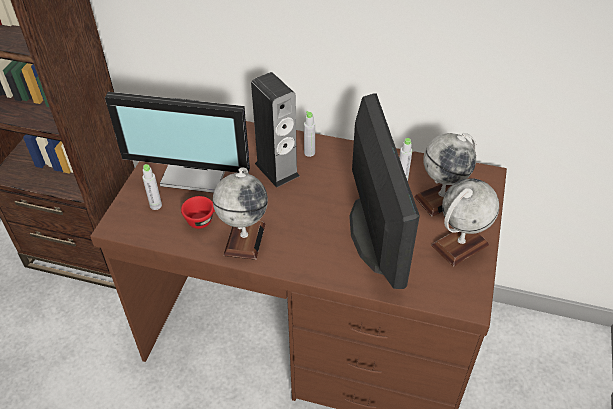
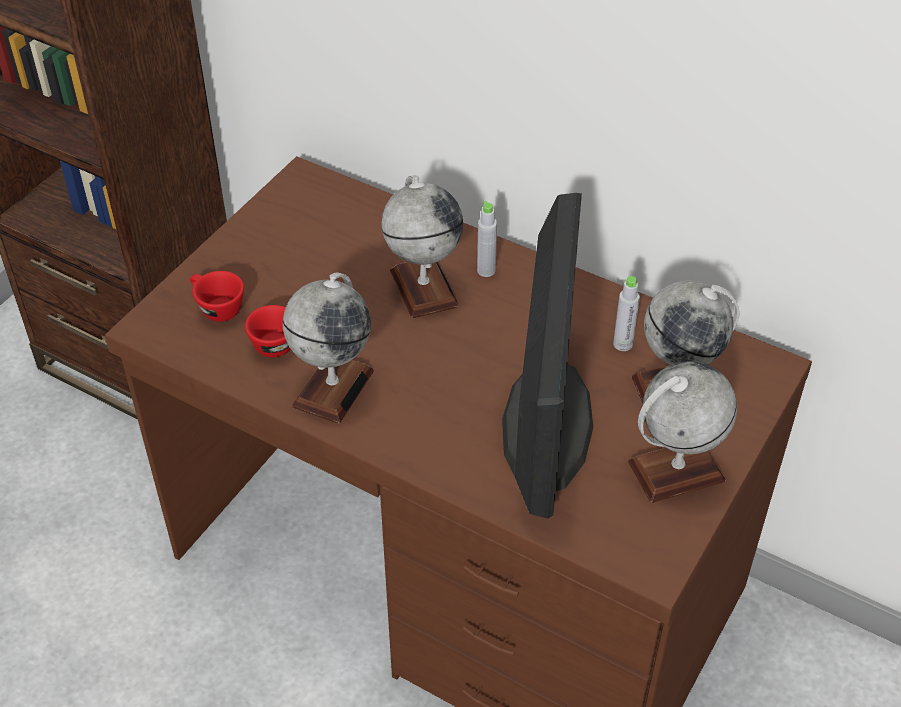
camera: 15 degrees right, 0 degrees up
monitor [105,92,250,193] -> none
grey bottle [143,164,162,210] -> red cup [190,271,244,322]
speaker [251,72,299,188] -> globe [382,175,463,318]

